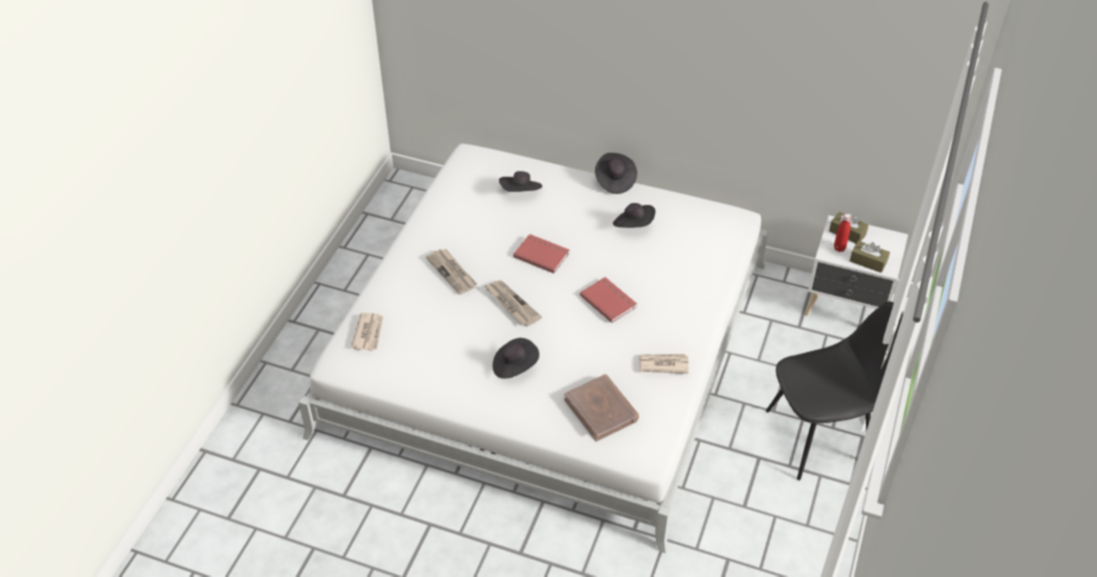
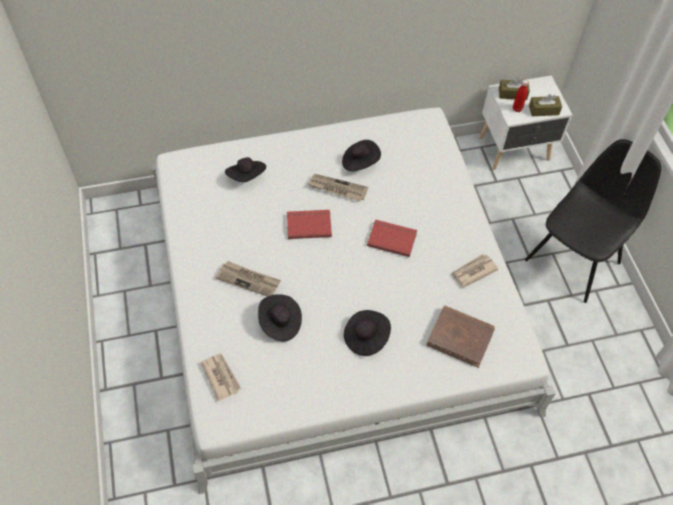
camera: 35 degrees left, 10 degrees up
newspaper [485,280,542,326] -> newspaper moved to [308,174,368,201]
black hat [595,153,637,194] -> black hat moved to [258,294,302,341]

